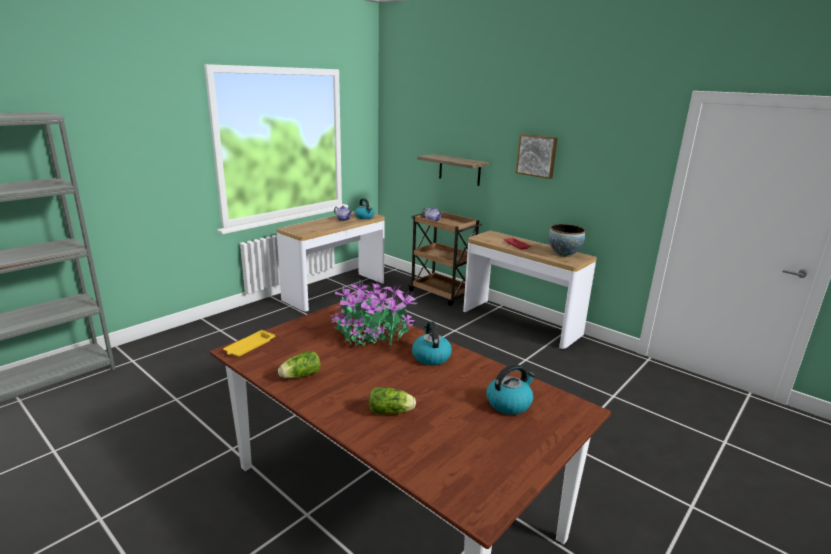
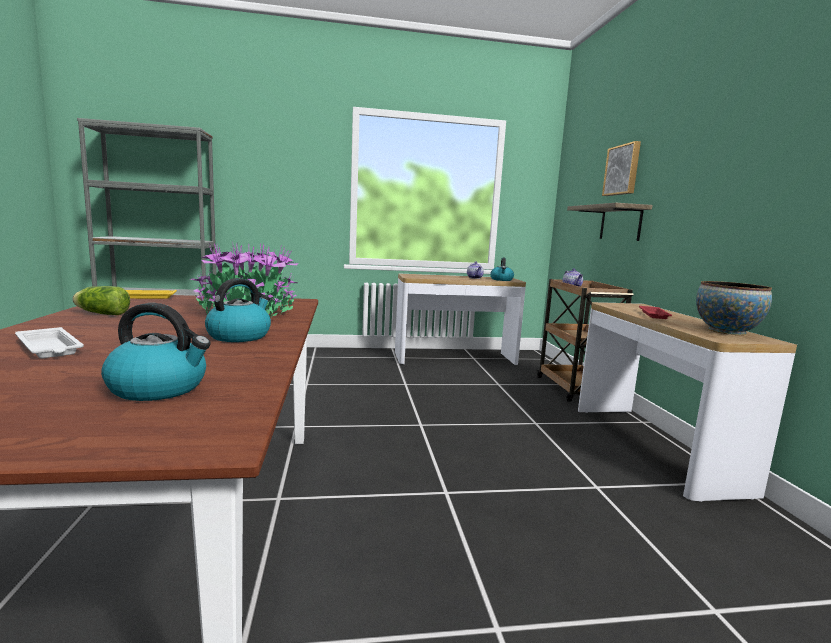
camera: 40 degrees right, 10 degrees down
lettuce [369,387,416,414] -> white tray [15,327,84,358]
picture [516,134,558,179] -> picture moved to [602,141,641,196]

